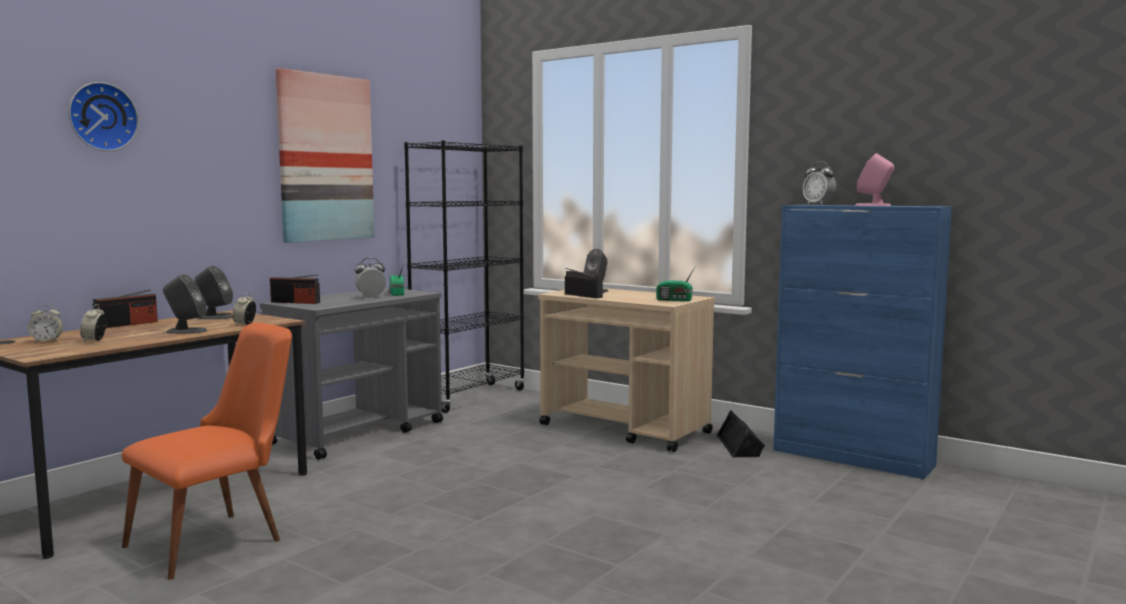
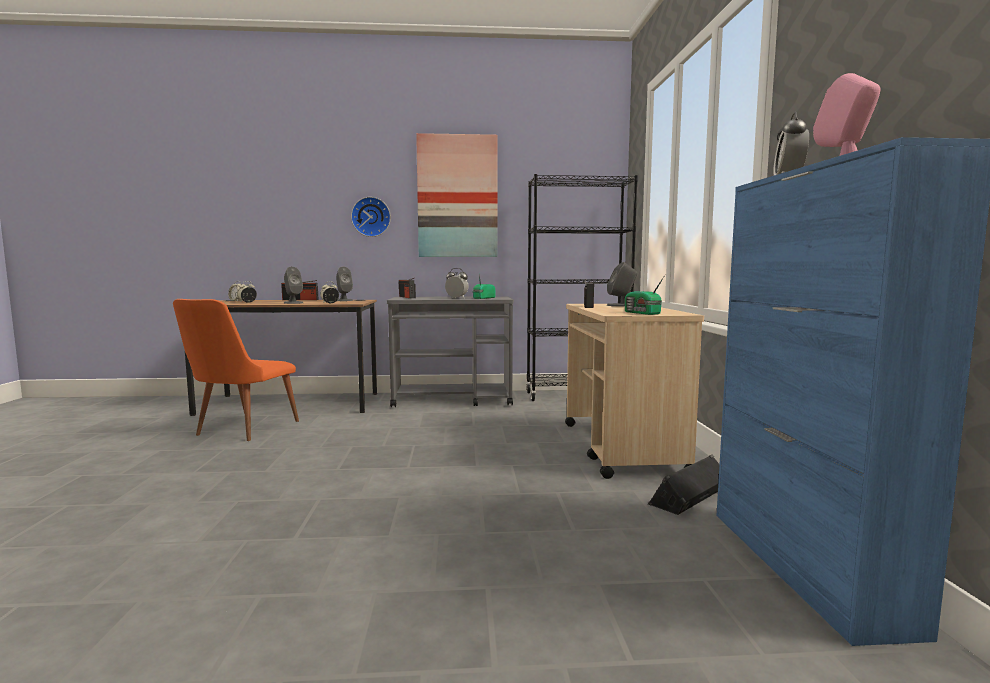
camera: 50 degrees right, 0 degrees up
wall clock [69,82,139,151] -> wall clock moved to [351,197,391,237]
orange chair [122,322,292,580] -> orange chair turned 105 degrees clockwise [173,299,299,441]

